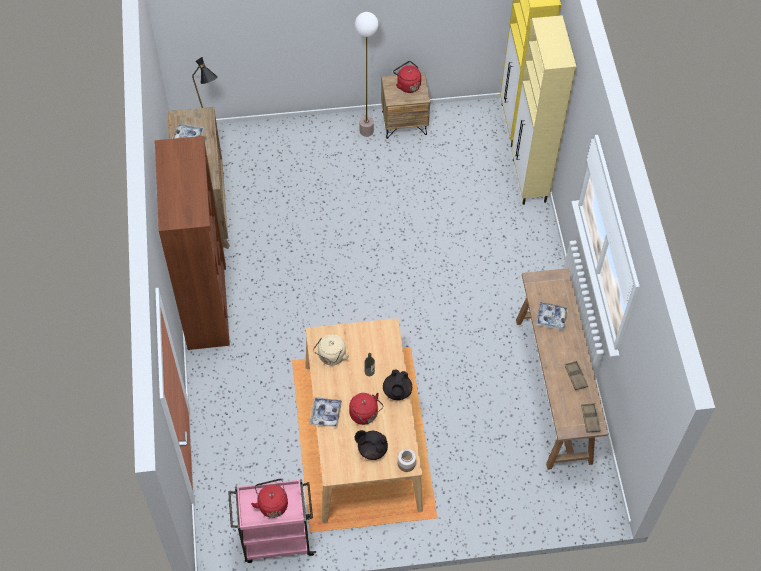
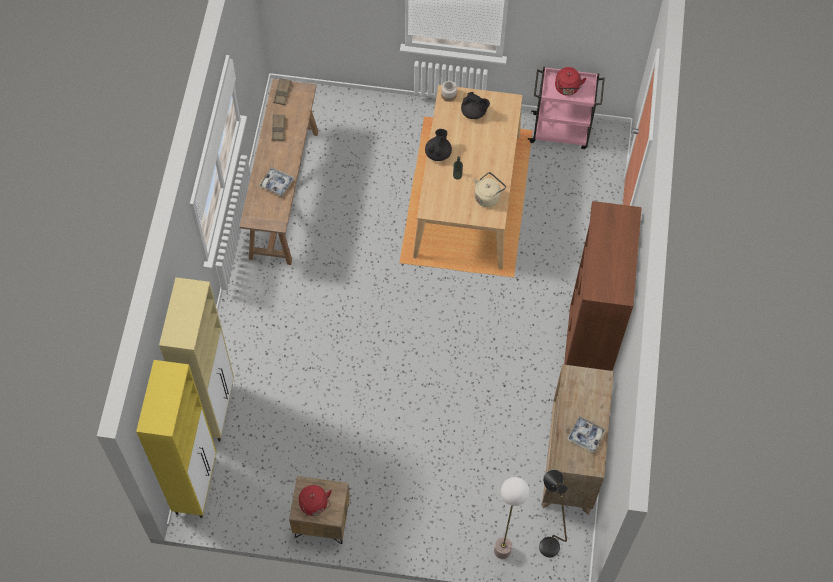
camera: 165 degrees left, 5 degrees up
tray [310,397,342,428] -> none
red kettle [349,393,383,425] -> none
floor lamp [355,12,379,137] -> floor lamp moved to [494,477,529,559]

